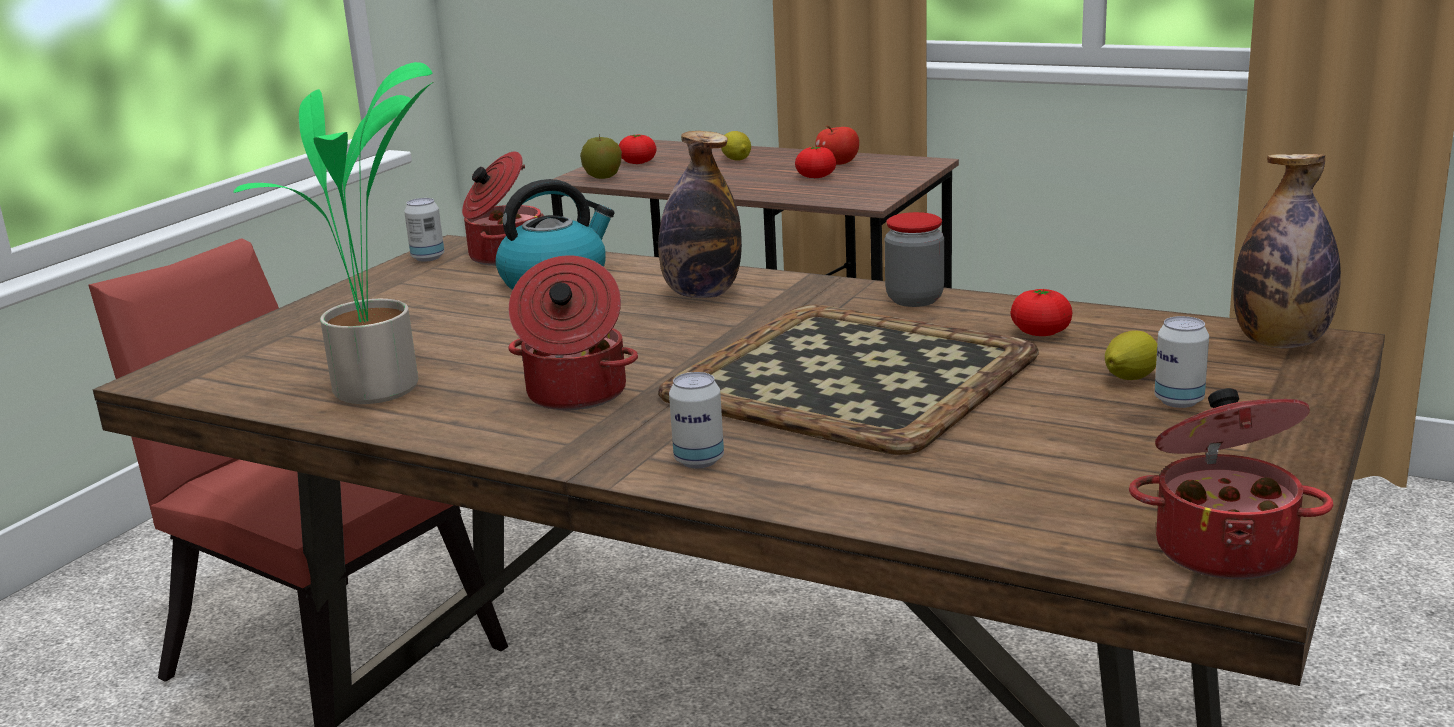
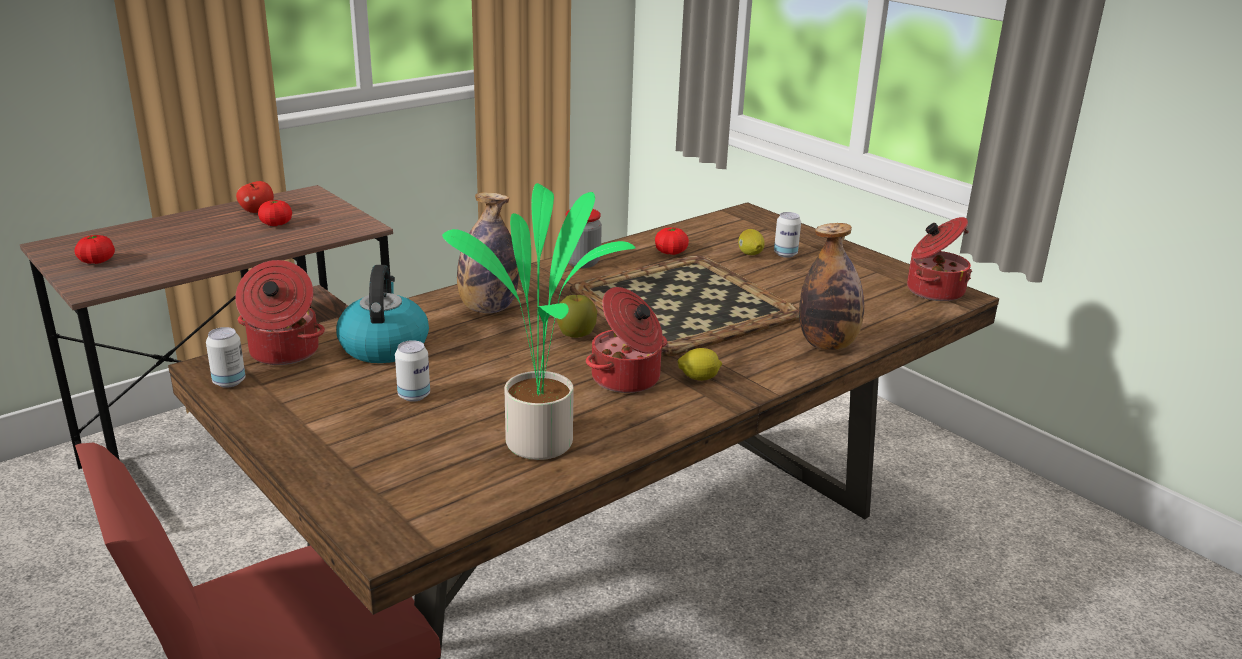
camera: 70 degrees left, 5 degrees up
apple [580,134,622,179] -> apple moved to [557,294,597,338]
can [669,372,724,468] -> can moved to [395,340,430,402]
lemon [721,131,751,161] -> lemon moved to [678,348,722,381]
bottle [1233,154,1341,348] -> bottle moved to [799,223,864,350]

